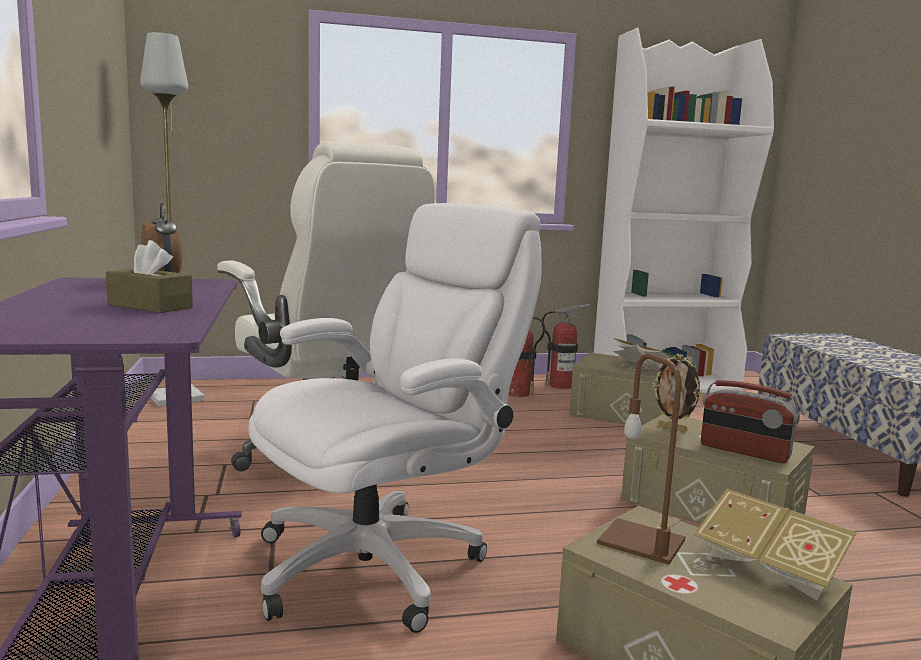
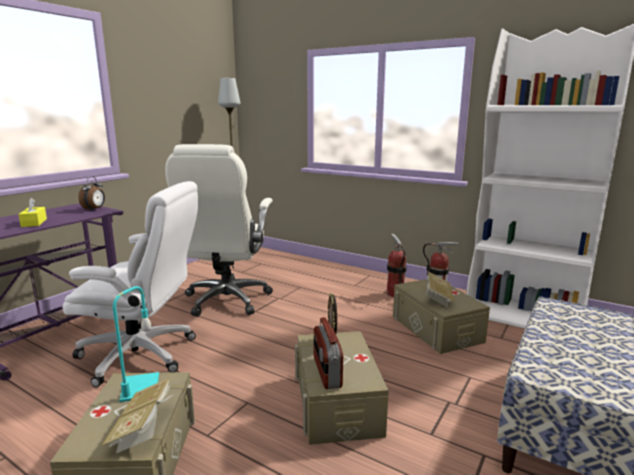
camera: 45 degrees right, 5 degrees up
brown tissue box [106,240,193,313] -> yellow tissue box [19,198,47,227]
brown table lamp [597,353,685,565] -> turquoise table lamp [113,286,159,402]

